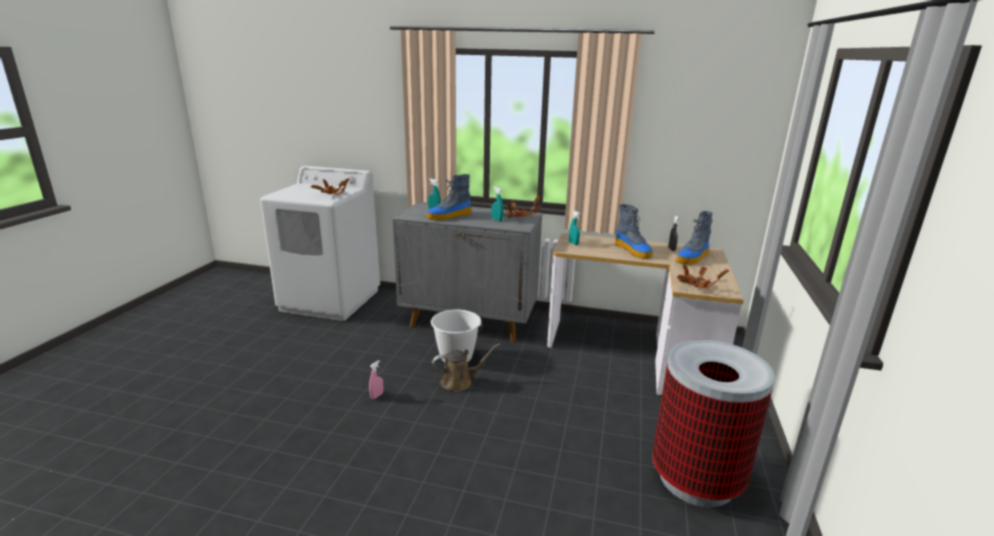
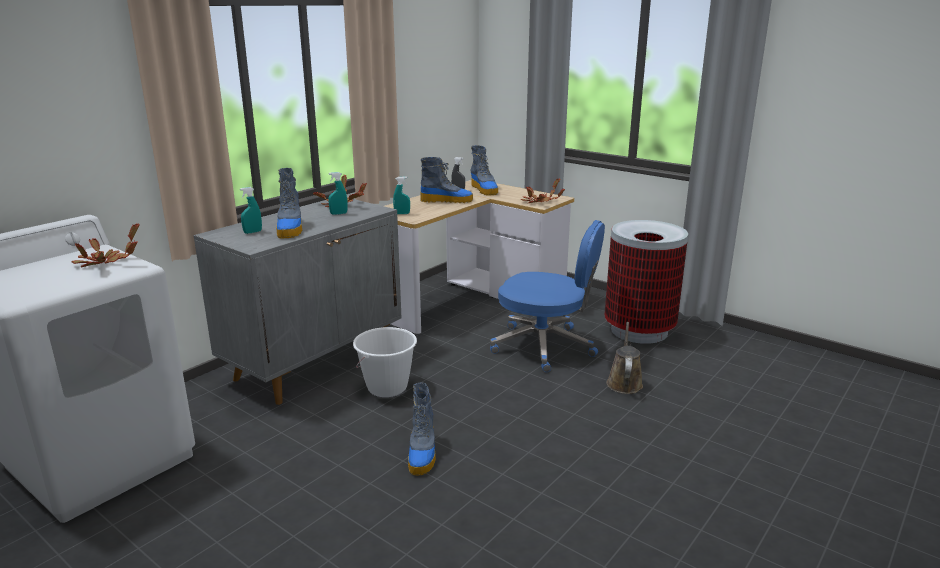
camera: 65 degrees left, 0 degrees up
pink spray bottle [369,360,383,399] -> boot [408,382,436,475]
brown watering can [432,343,500,392] -> brown watering can moved to [606,322,643,394]
none -> blue office chair [490,220,605,372]

